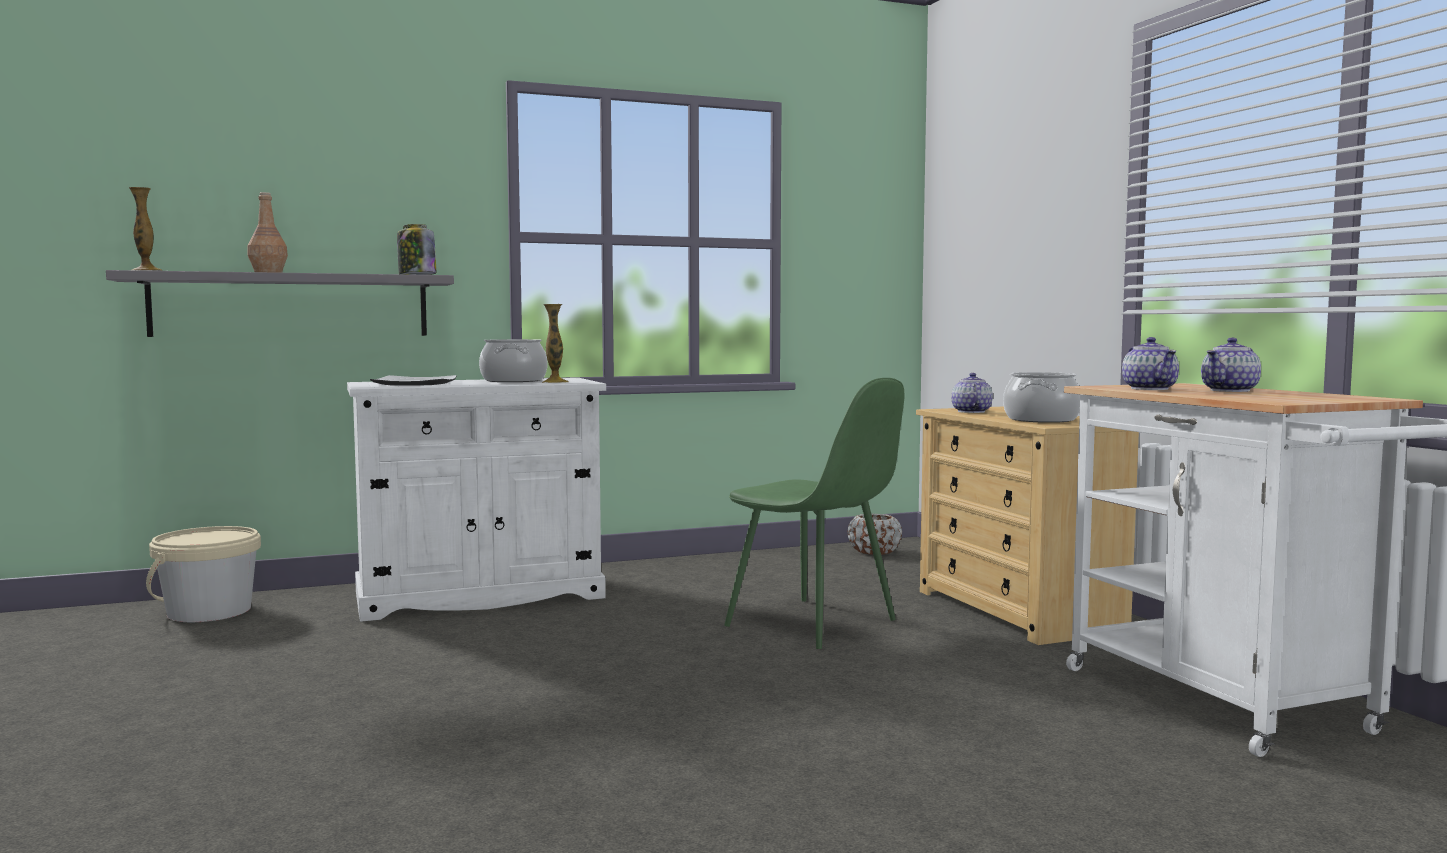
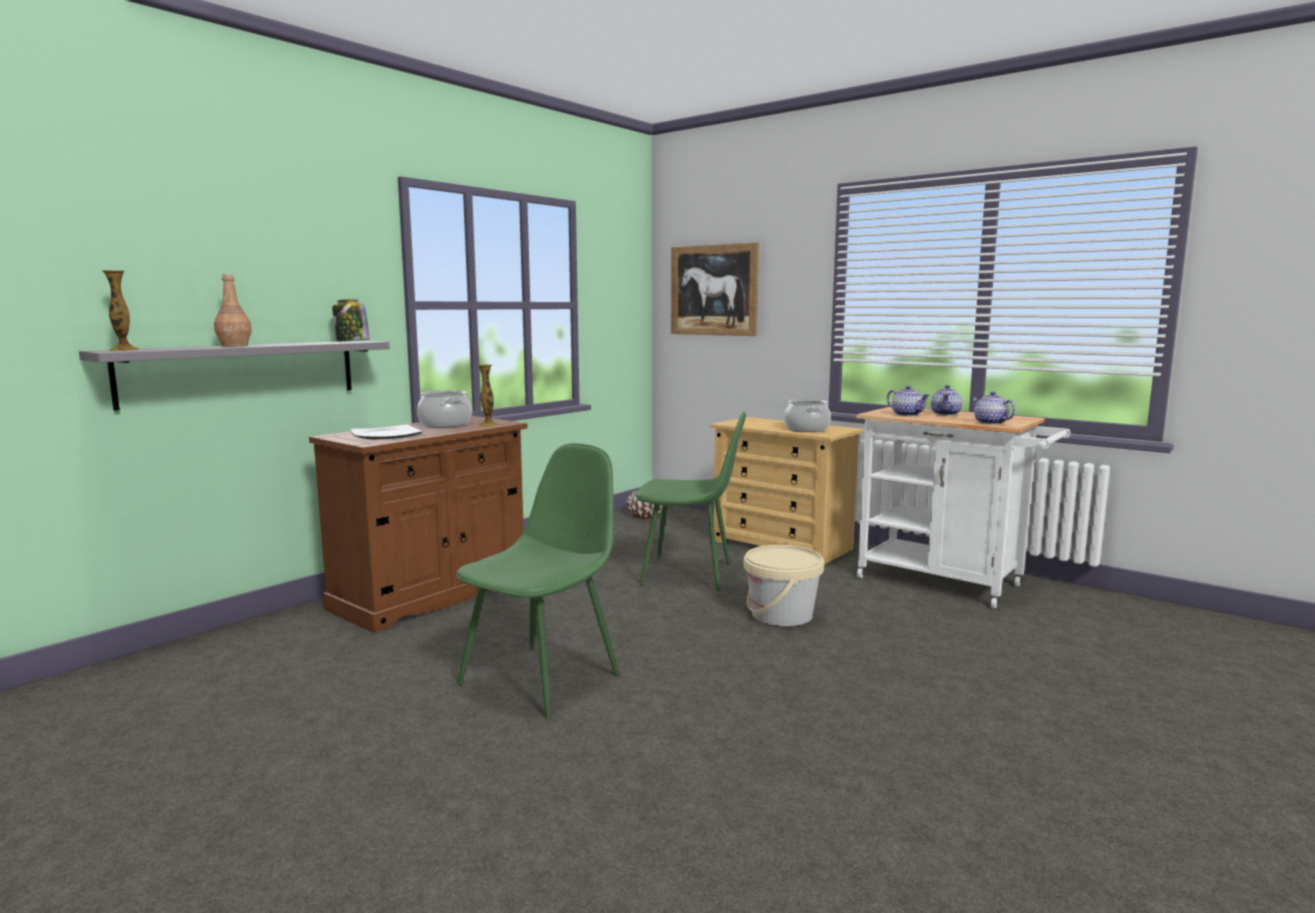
camera: 30 degrees left, 5 degrees up
beige bucket [146,526,261,622] -> beige bucket moved to [744,545,824,626]
white cabinet [347,378,606,622] -> brown cabinet [309,416,528,633]
teapot [952,373,993,413] -> teapot moved to [971,392,1016,424]
none -> green chair [456,443,619,719]
none -> picture [671,242,759,336]

